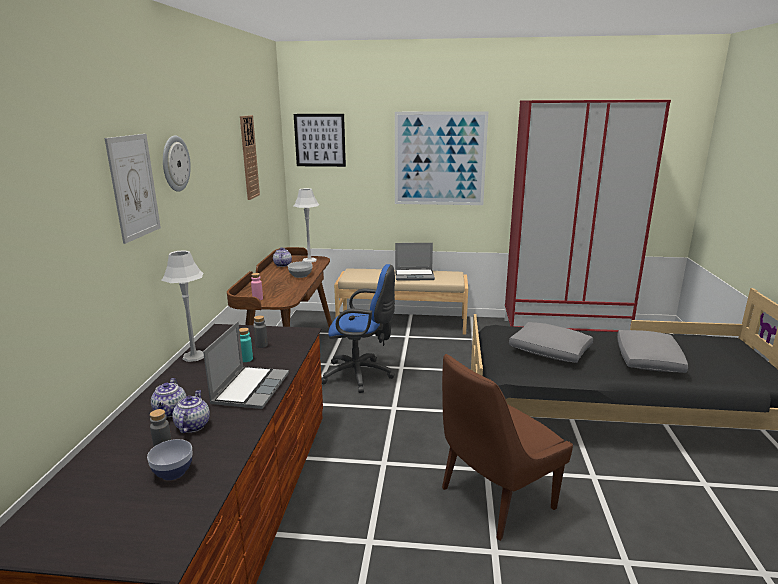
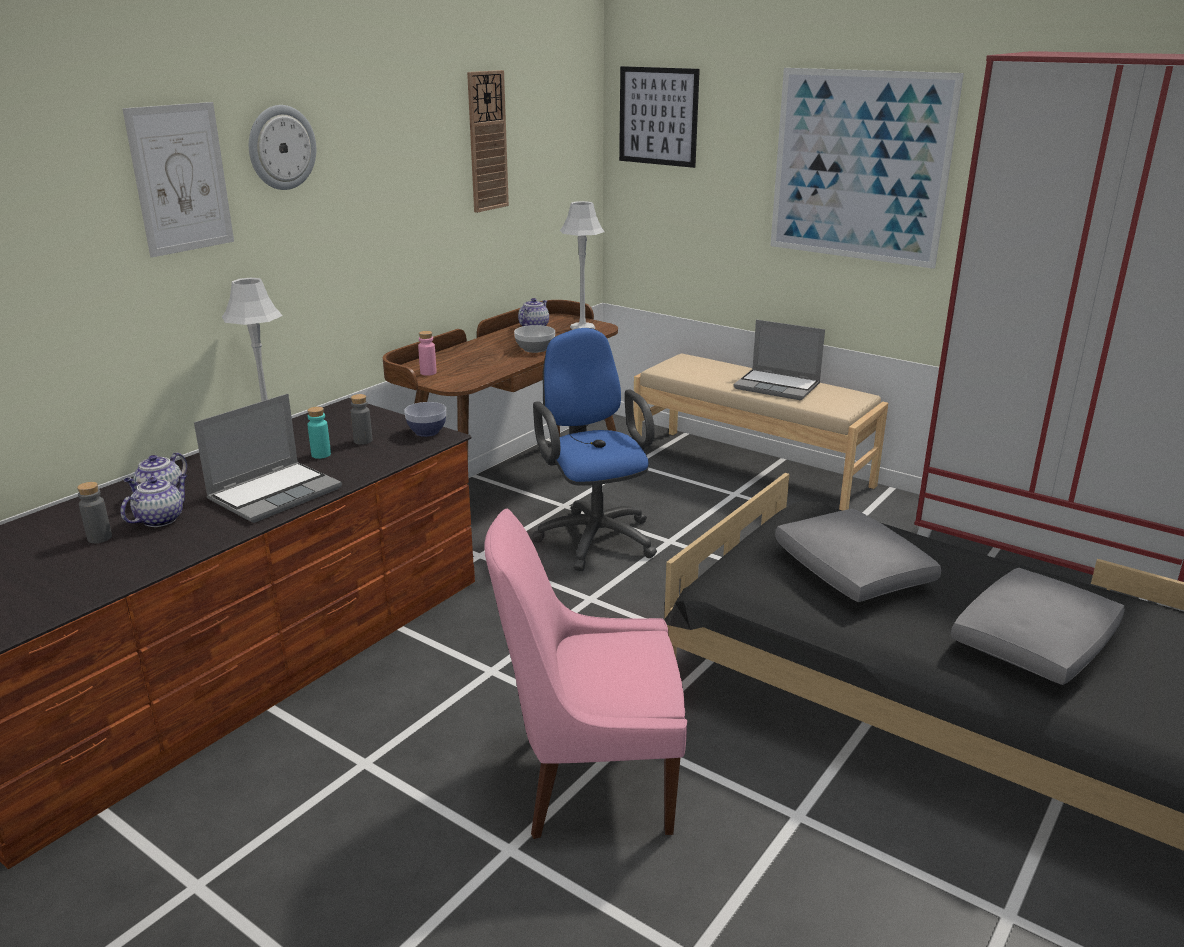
camera: 30 degrees right, 5 degrees up
bowl [147,439,193,480] -> bowl moved to [404,402,446,437]
blue office chair [322,264,395,393] -> blue office chair turned 150 degrees counterclockwise [533,328,657,571]
brown chair [442,354,573,541] -> pink chair [484,509,687,839]

